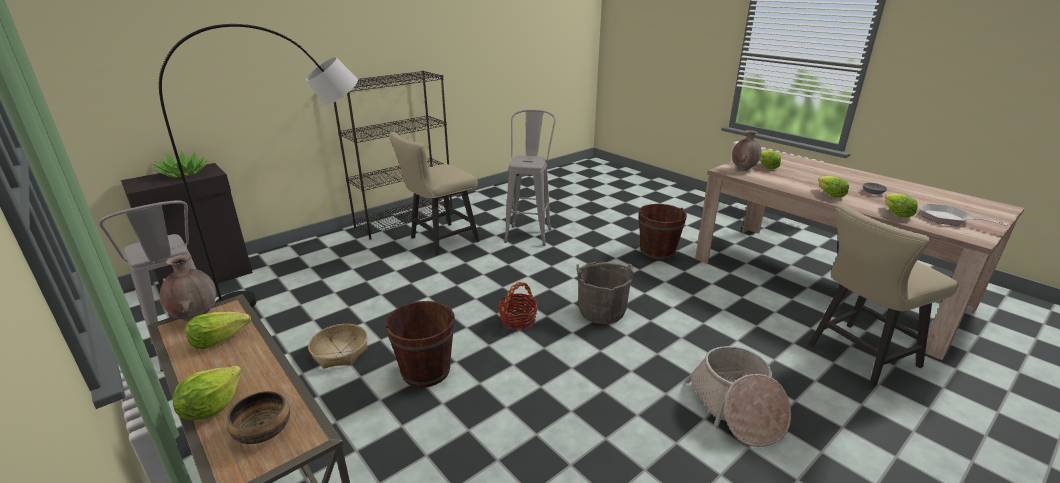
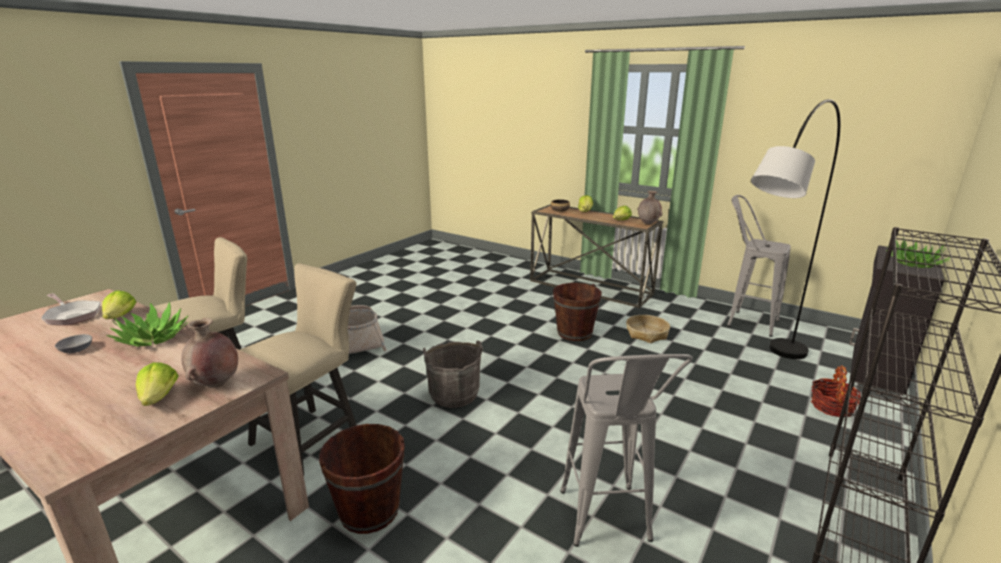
camera: 165 degrees right, 5 degrees down
beige chair [389,132,479,255] -> beige chair moved to [240,263,357,475]
basket [498,282,538,330] -> basket moved to [811,365,861,417]
lettuce [818,176,849,198] -> potted plant [106,302,189,347]

